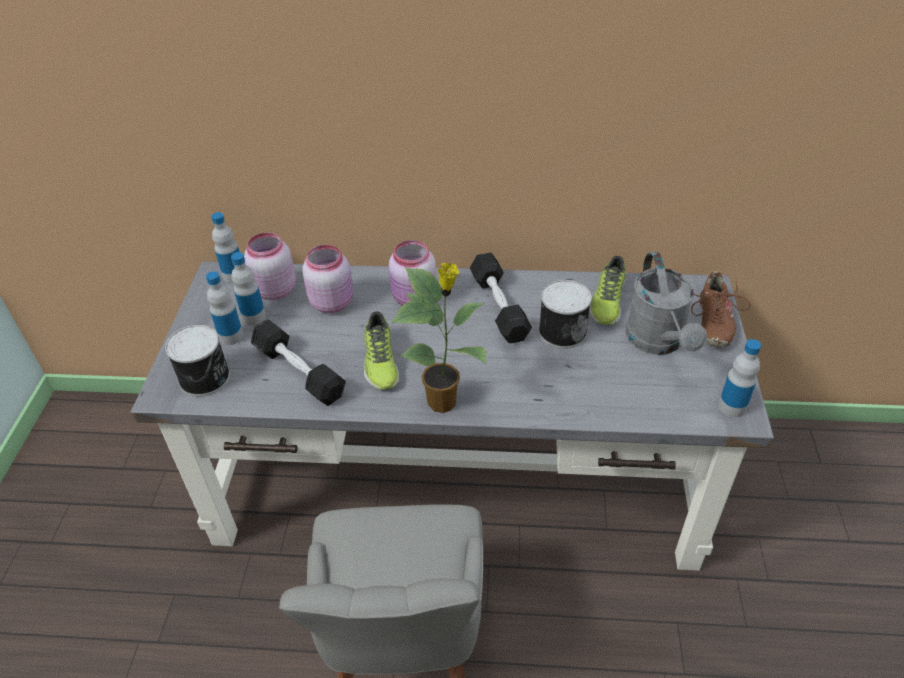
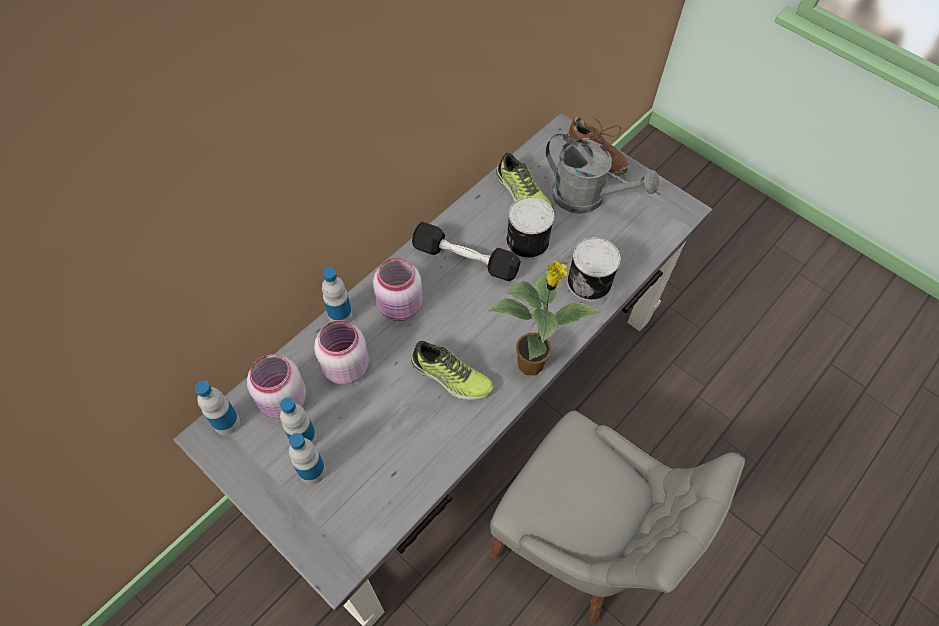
camera: 55 degrees left, 15 degrees up
can [165,325,230,397] -> can moved to [567,237,621,301]
black dumbbell [251,319,346,406] -> none
bottle [718,339,761,417] -> bottle moved to [322,268,353,323]

